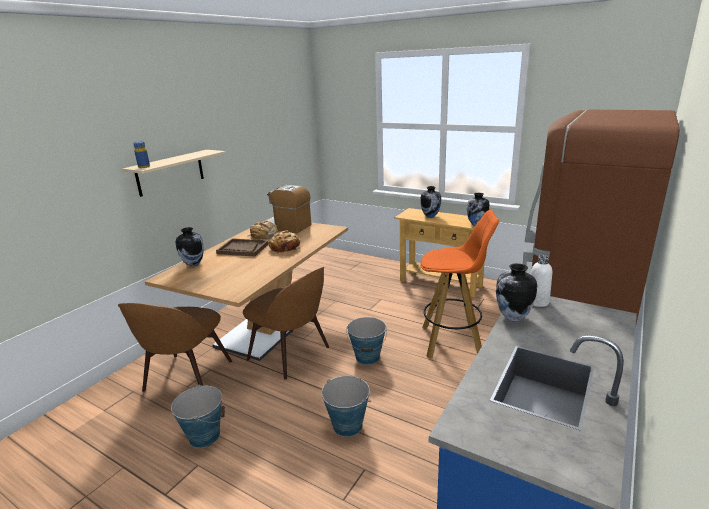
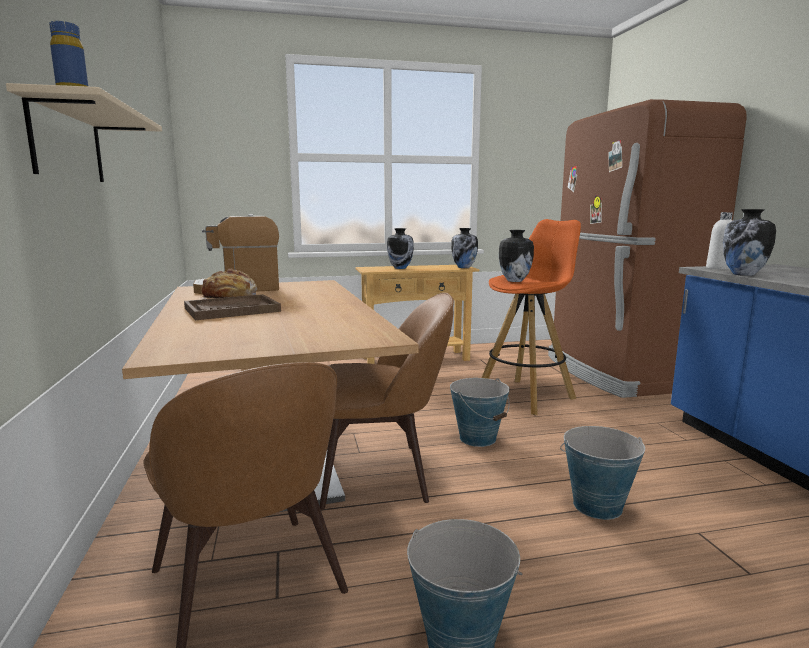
camera: 45 degrees left, 10 degrees down
vase [176,227,204,267] -> vase moved to [499,230,534,282]
bread [269,231,300,253] -> none

